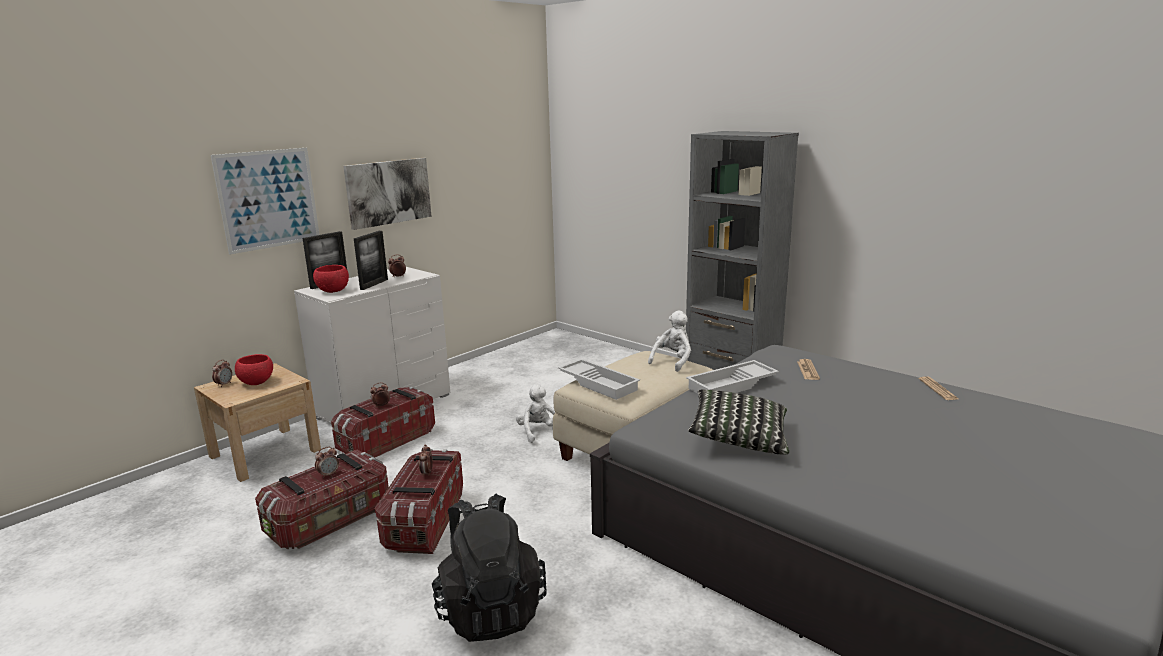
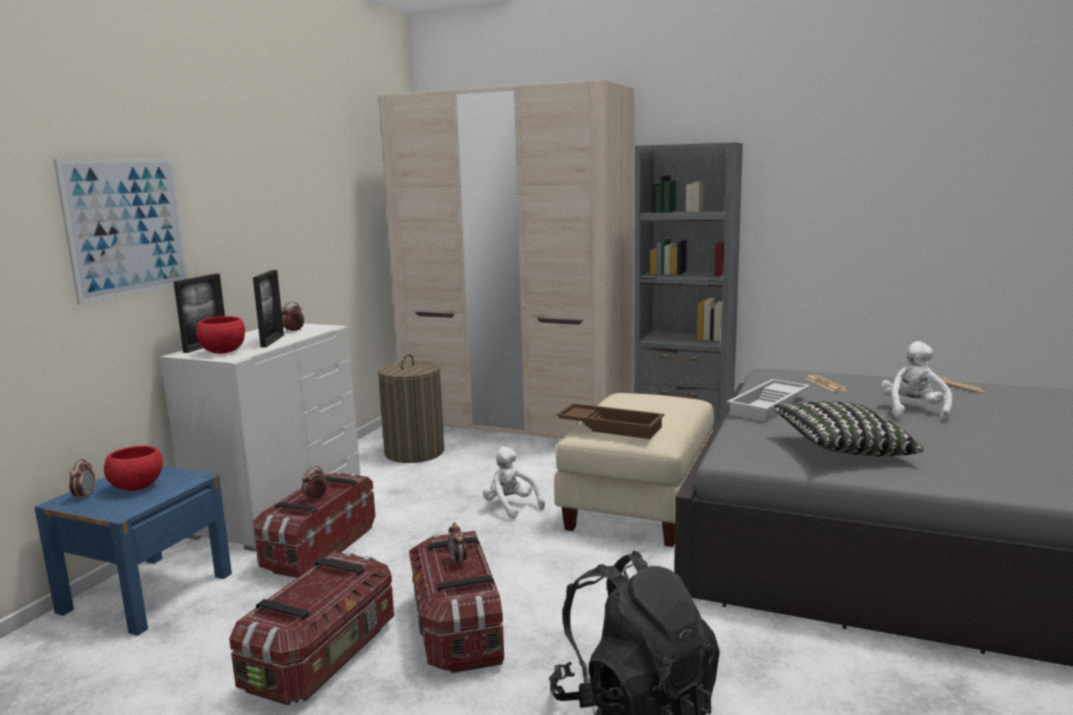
camera: 20 degrees left, 5 degrees down
beige nightstand [194,363,321,482] -> blue nightstand [34,466,232,636]
alarm clock [315,447,339,478] -> none
picture [343,158,432,230] -> none
white tray [558,359,640,400] -> brown tray [556,403,664,439]
white plush toy [648,310,691,372] -> white plush toy moved to [881,341,952,422]
none -> laundry basket [378,354,444,463]
none -> beige wardrobe [379,80,634,439]

